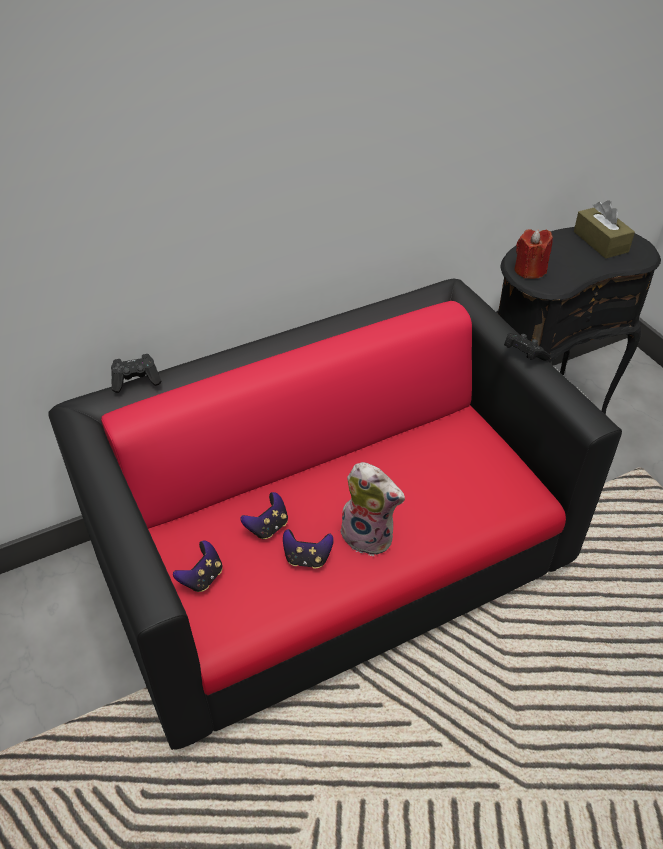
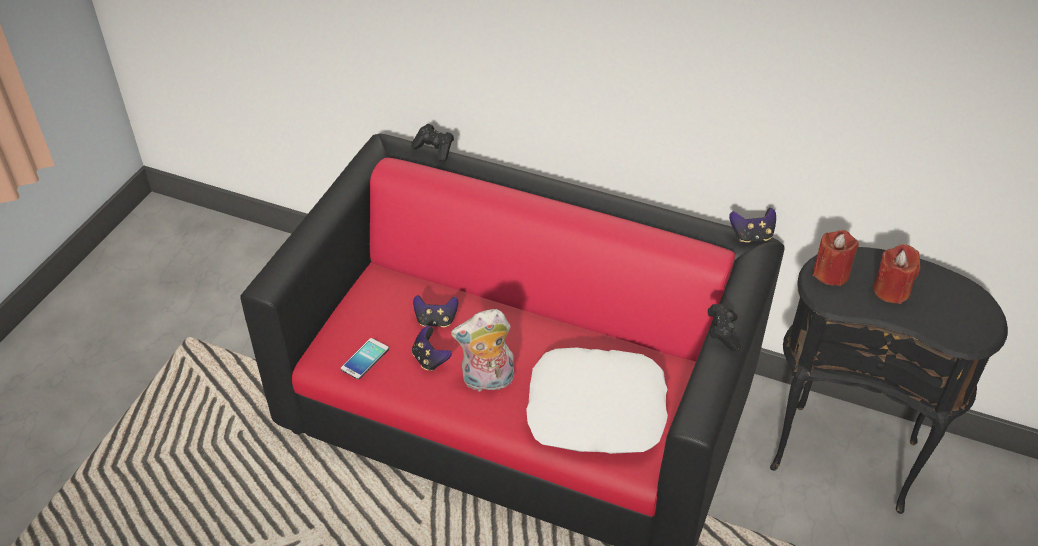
camera: 50 degrees right, 0 degrees up
game controller [173,540,223,592] -> game controller moved to [729,208,776,243]
plush toy [340,462,405,556] -> plush toy turned 90 degrees clockwise [451,309,514,391]
brown tissue box [574,200,635,259] -> none
none -> phone [341,338,389,380]
none -> white pillow [526,348,668,454]
none -> red candle [873,244,920,304]

